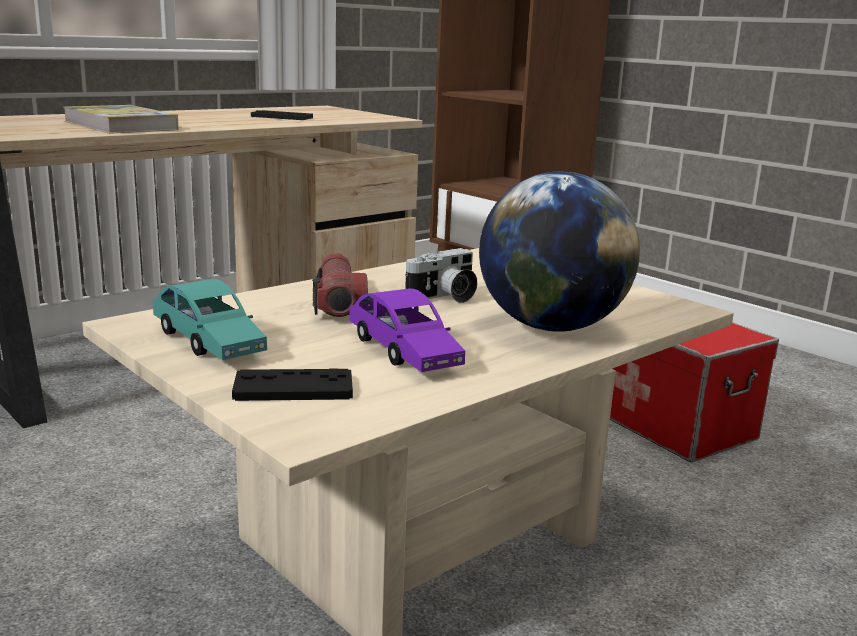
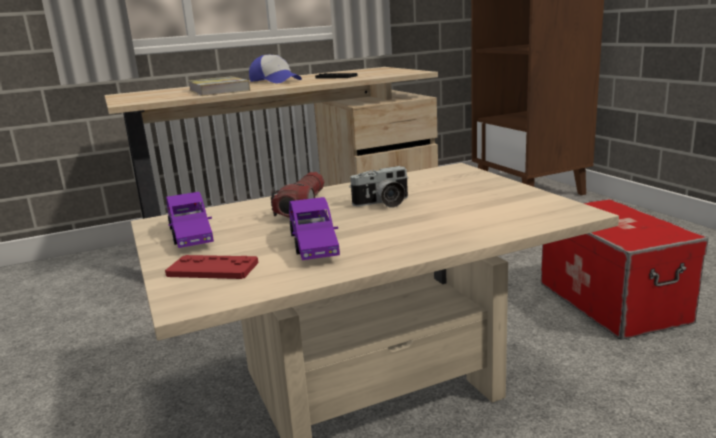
camera: 20 degrees right, 0 degrees up
turquoise toy car [153,279,267,360] -> purple toy car [166,192,214,248]
black game controller [232,368,353,401] -> red game controller [165,255,258,279]
globe [479,172,640,332] -> none
none -> cap [249,55,302,83]

